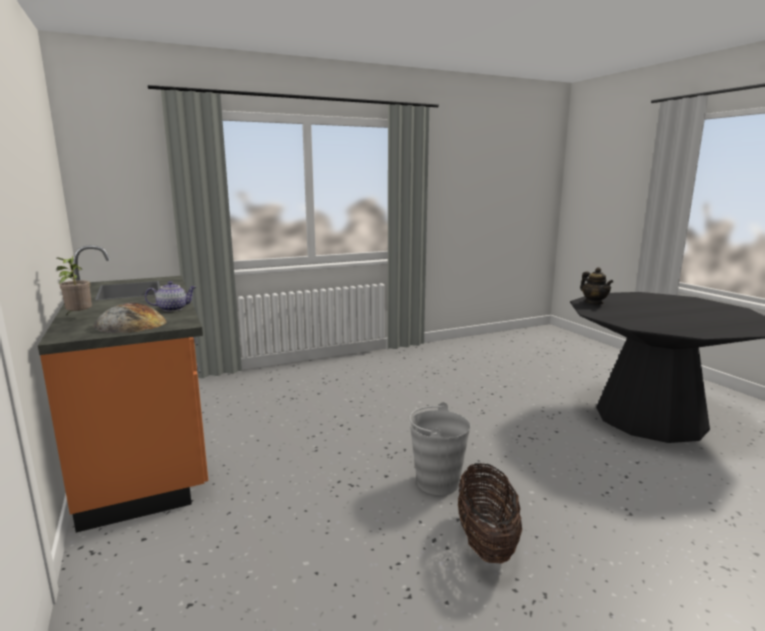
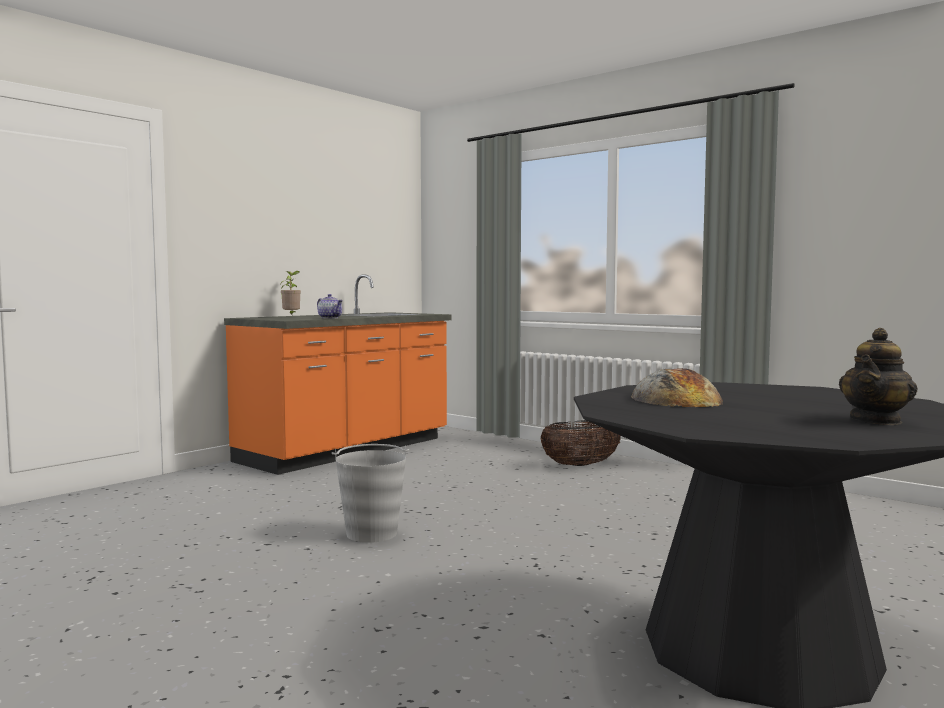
camera: 65 degrees right, 10 degrees down
bread [93,303,167,333] -> bread moved to [631,368,723,407]
basket [458,462,522,564] -> basket moved to [540,420,621,466]
teapot [580,267,613,305] -> teapot moved to [839,328,917,425]

